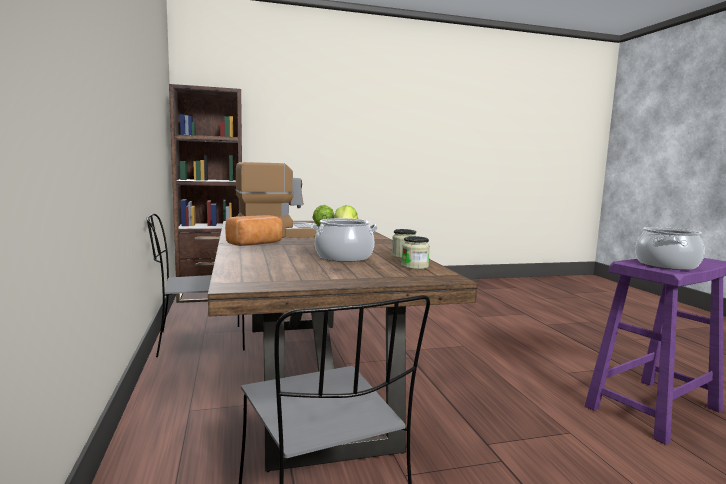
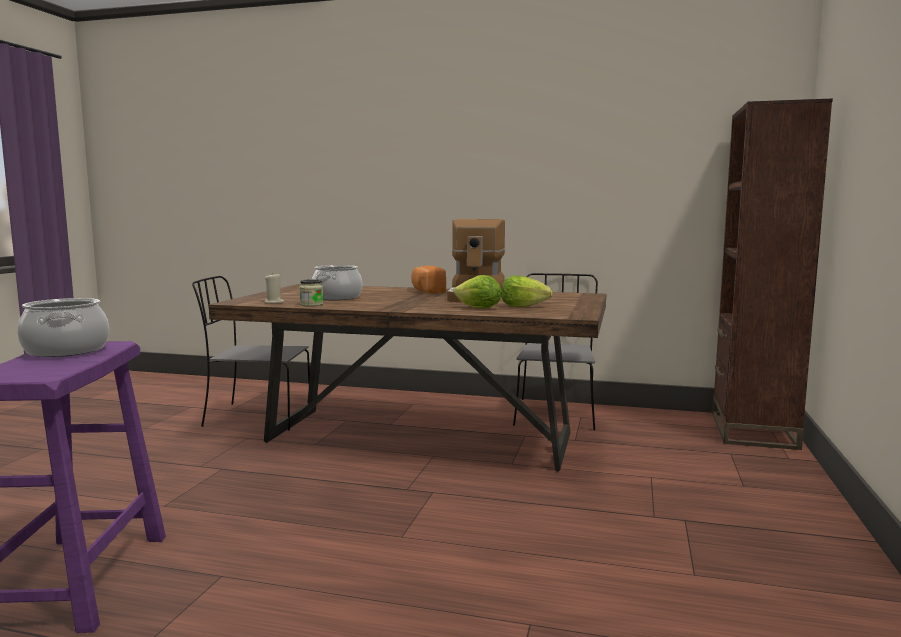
camera: 120 degrees right, 0 degrees up
jar [401,236,430,269] -> beige candle [265,274,284,303]

